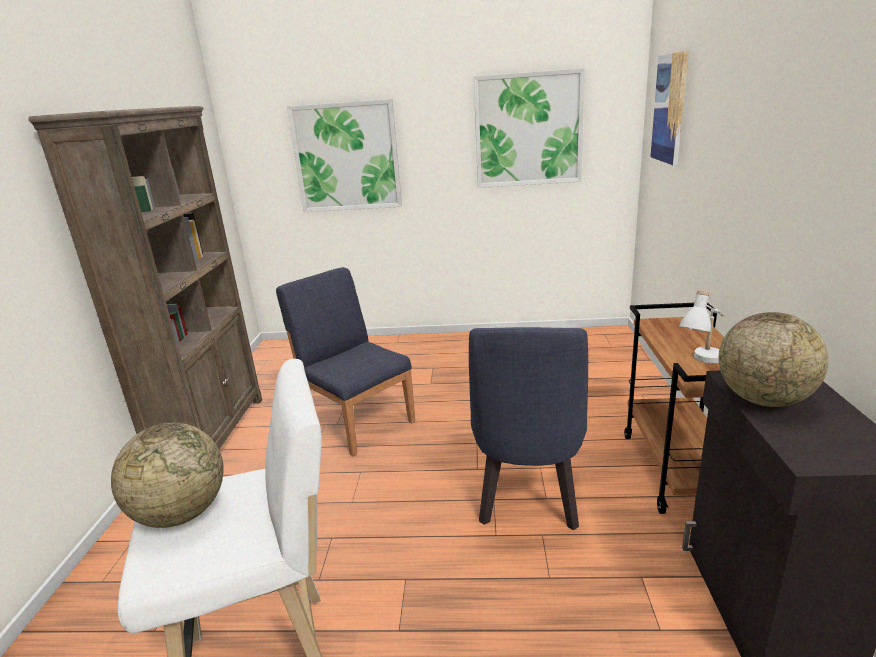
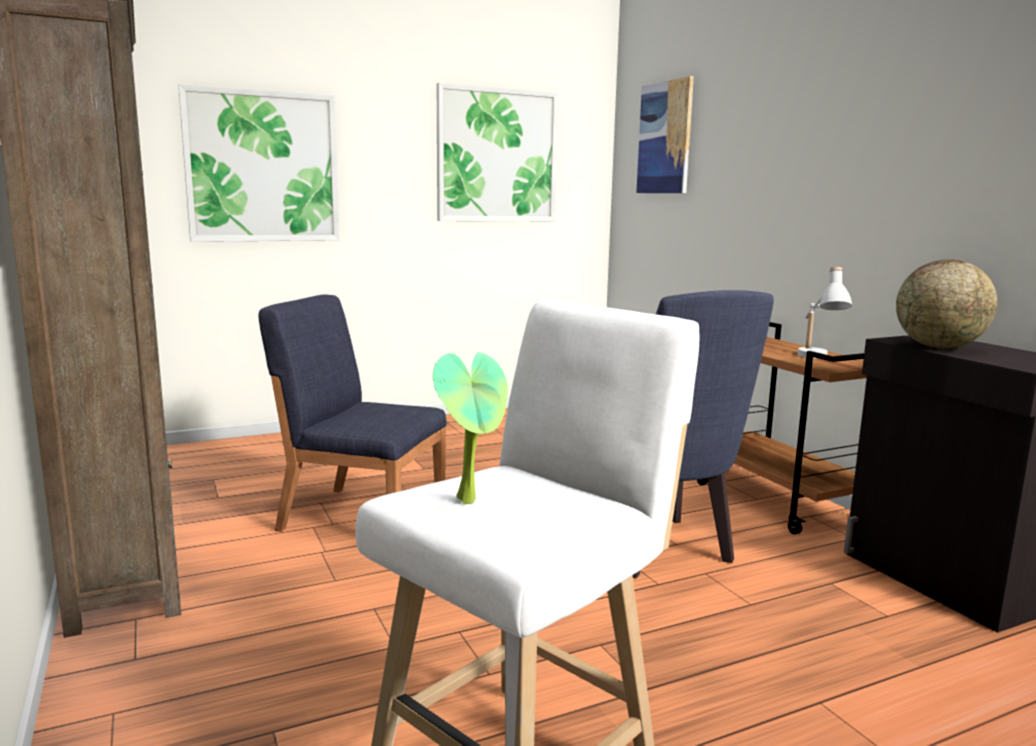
camera: 30 degrees left, 10 degrees down
globe [111,423,224,528] -> potted plant [433,352,508,504]

